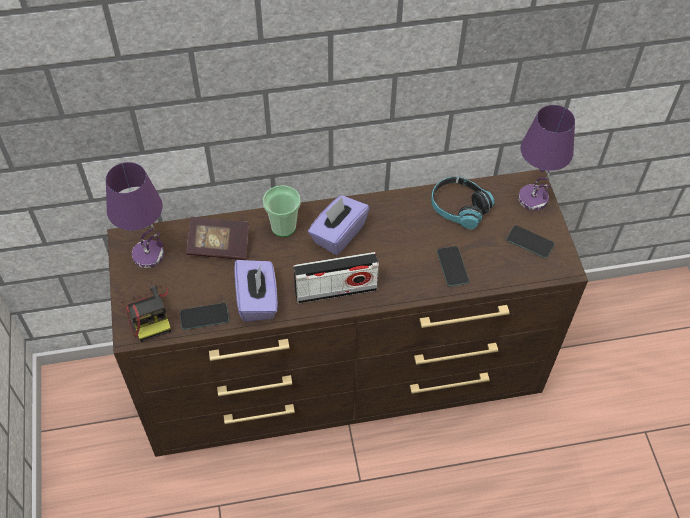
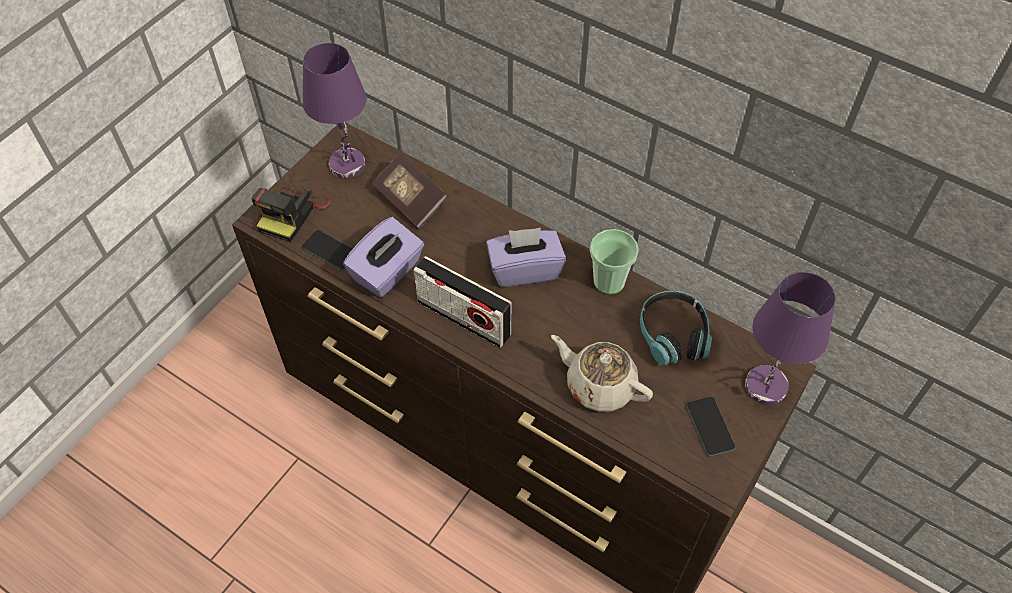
camera: 45 degrees right, 0 degrees up
cup [263,185,300,237] -> cup moved to [590,229,639,295]
phone [437,246,469,287] -> beige teapot [551,335,653,412]

